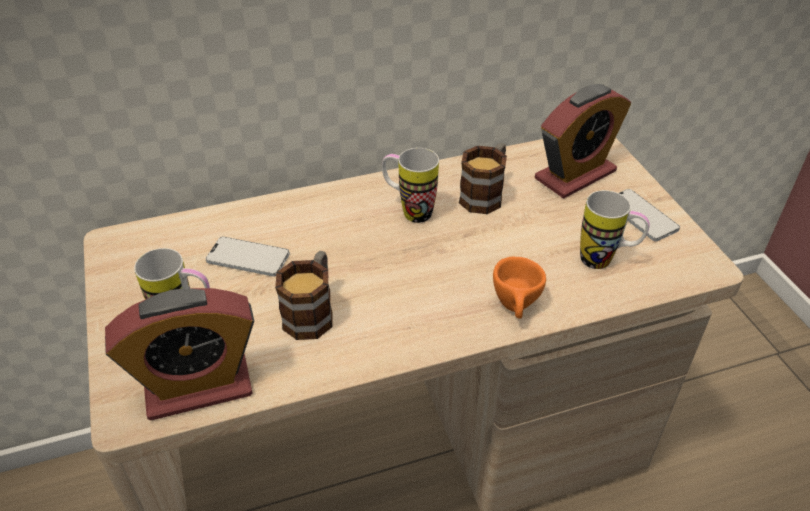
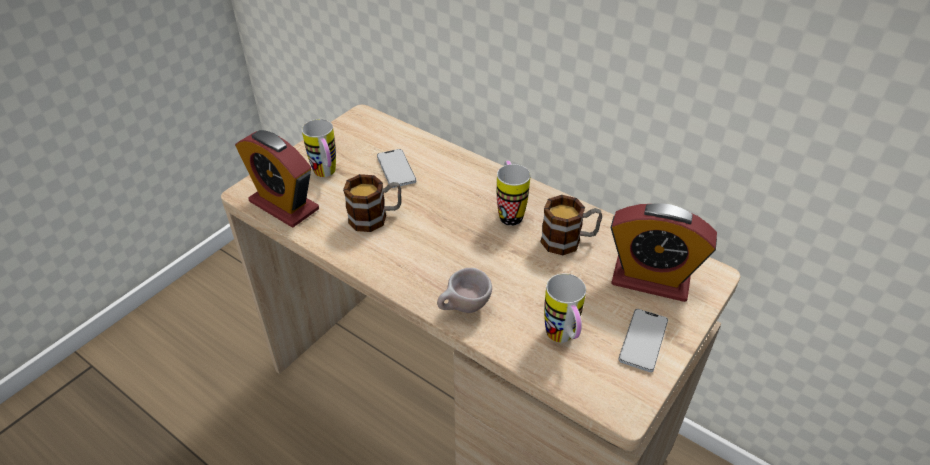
camera: 55 degrees right, 0 degrees up
orange cup [493,257,546,318] -> beige cup [437,268,492,313]

